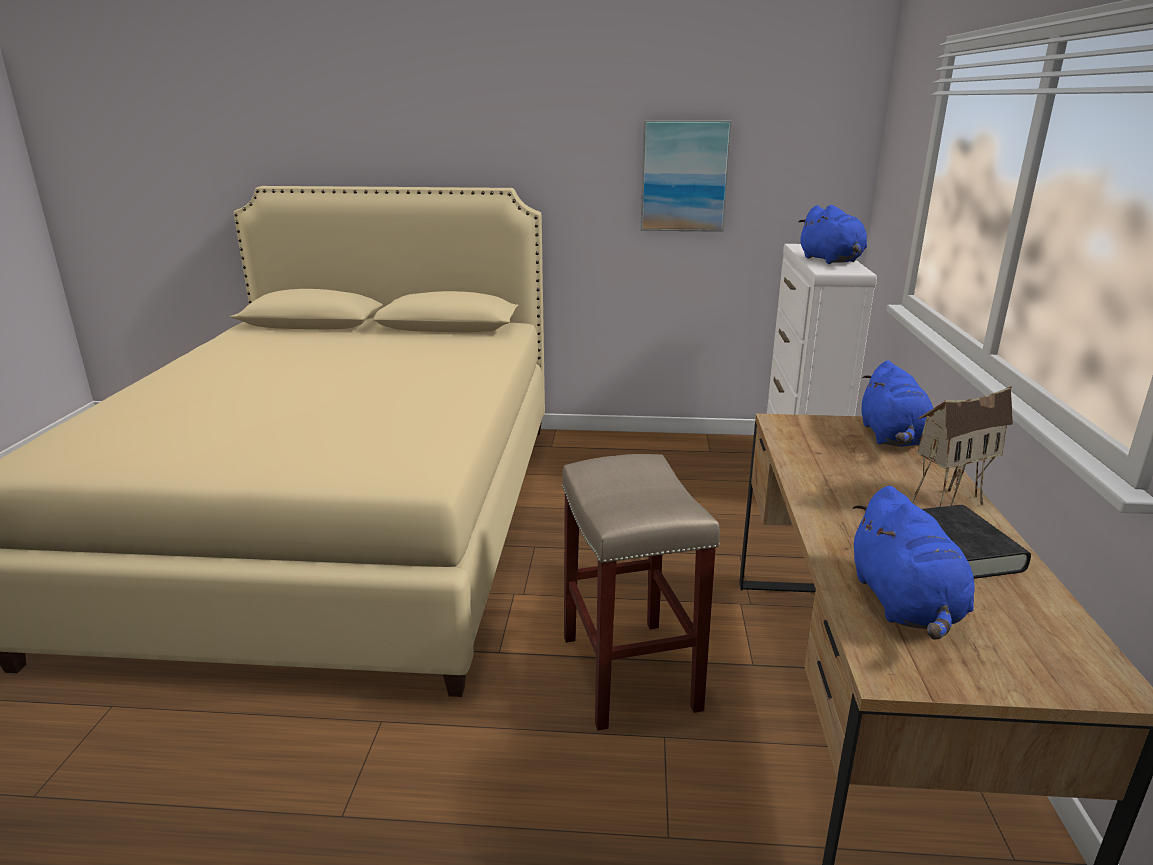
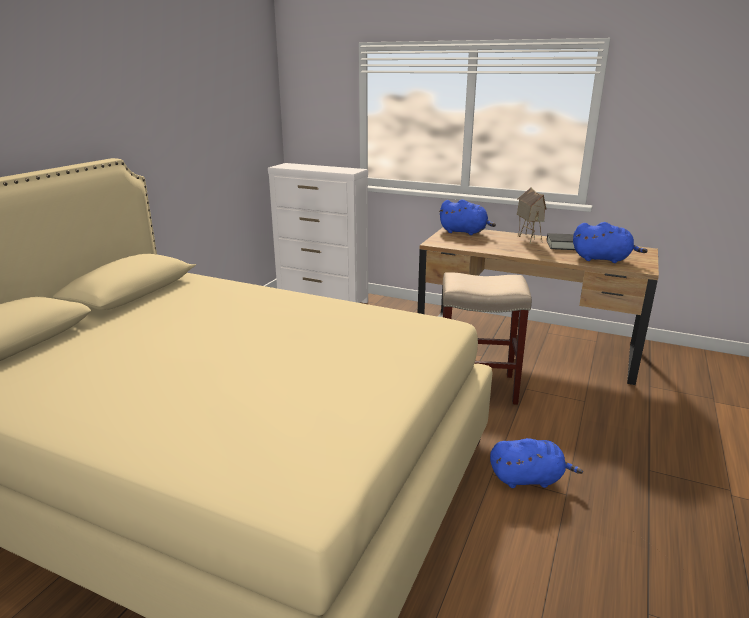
camera: 70 degrees left, 0 degrees up
picture [641,120,732,232] -> none
blue plush toy [798,205,867,264] -> blue plush toy moved to [490,438,583,488]

